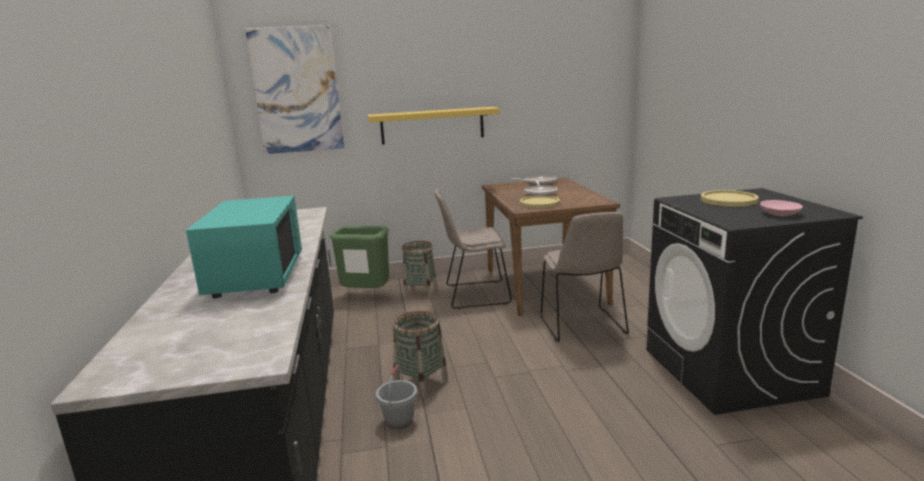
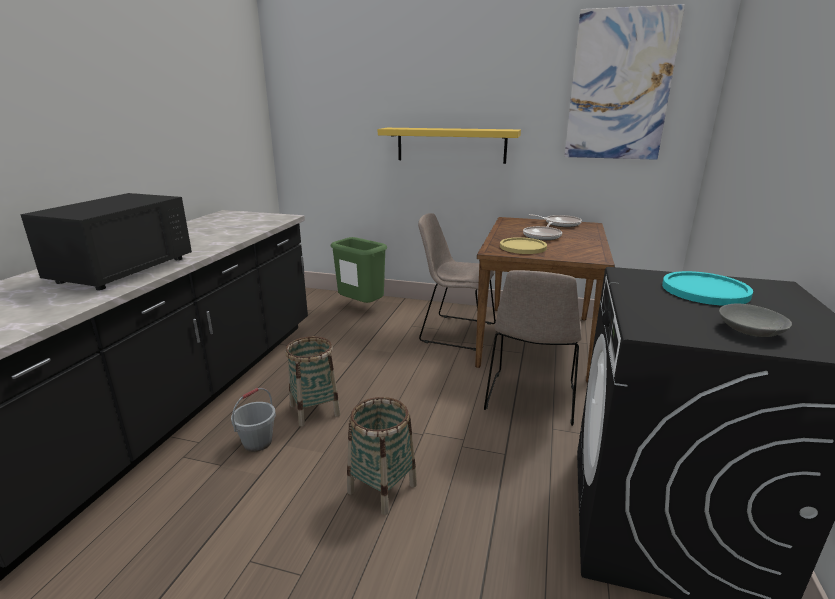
camera: 25 degrees right, 5 degrees up
turquoise microwave [186,196,302,298] -> black microwave [20,193,192,290]
picture [245,25,344,154] -> picture moved to [564,4,685,160]
basket [402,241,437,298] -> basket moved to [347,397,417,515]
yellow plate [701,190,759,207] -> turquoise plate [662,271,753,306]
pink bowl [760,200,803,216] -> grey bowl [719,304,792,337]

